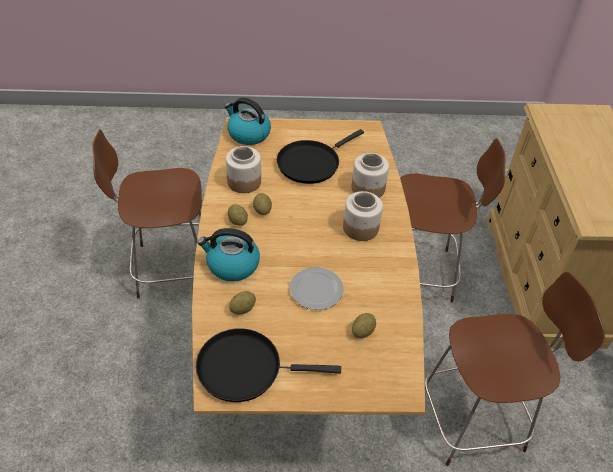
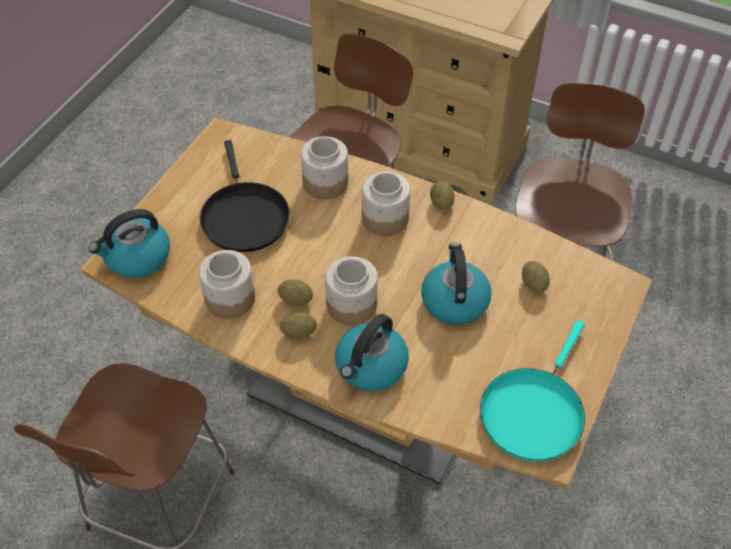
camera: 60 degrees left, 5 degrees up
black frying pan [196,328,341,402] -> turquoise frying pan [480,320,585,462]
potato [229,291,256,315] -> potato moved to [430,181,455,210]
plate [290,267,344,310] -> kettle [421,243,492,325]
none -> jar [325,256,378,325]

